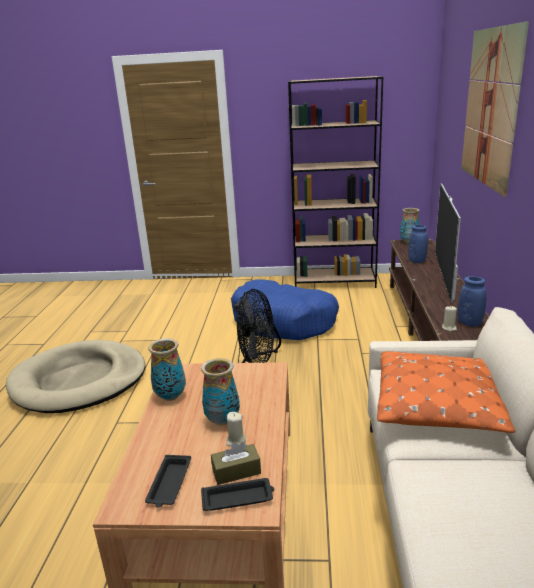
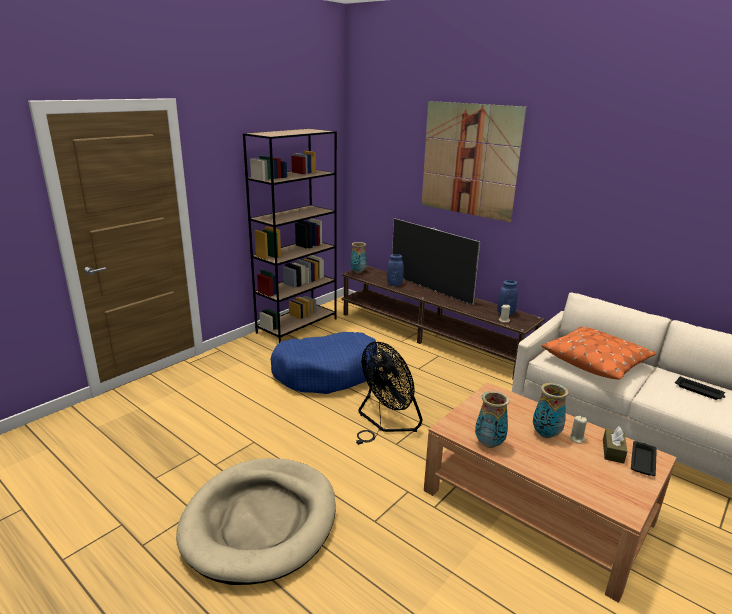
camera: 55 degrees left, 0 degrees up
black tray [145,455,191,508] -> black tray moved to [675,376,725,400]

